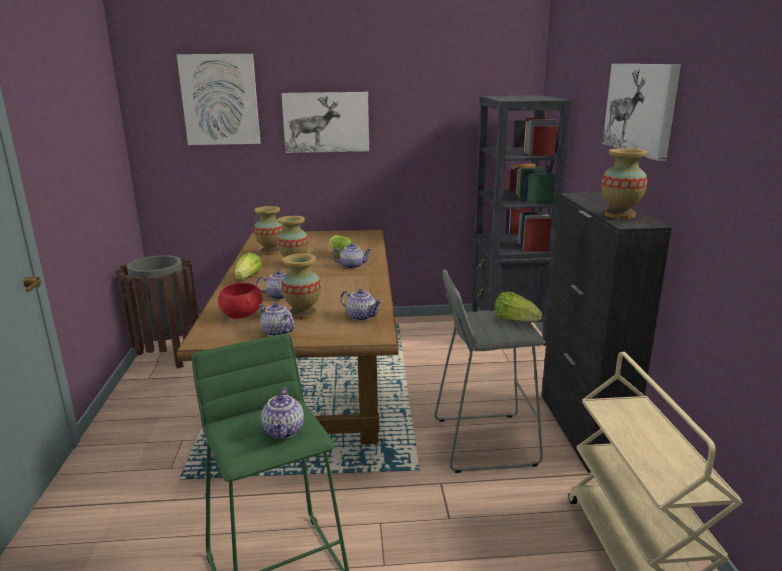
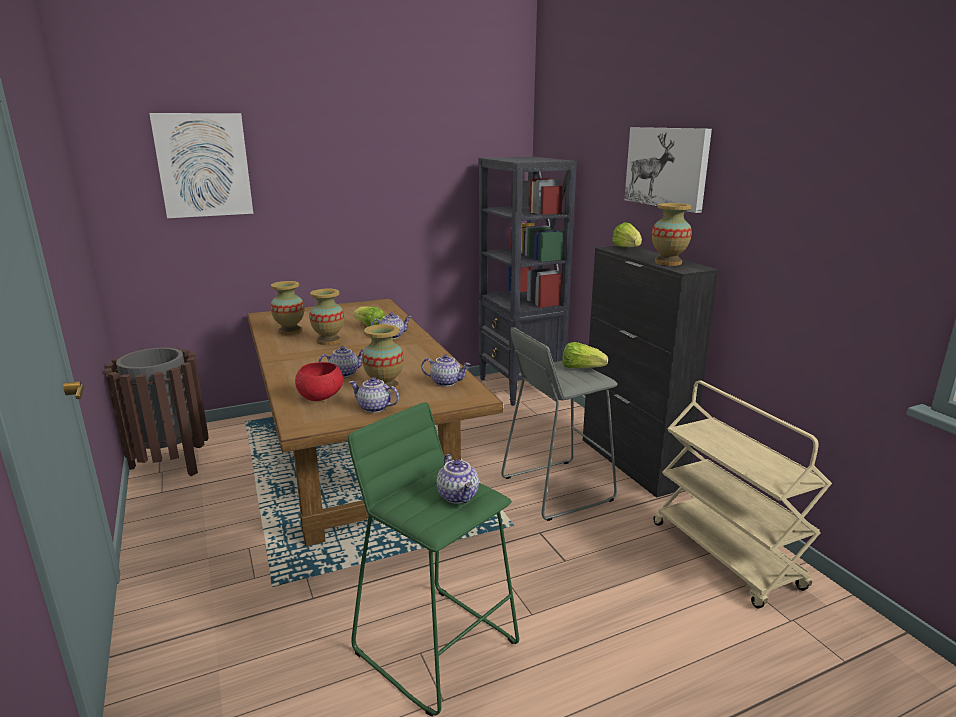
camera: 20 degrees left, 0 degrees up
lettuce [235,252,262,280] -> lettuce moved to [612,222,642,247]
picture [281,92,369,153] -> none

